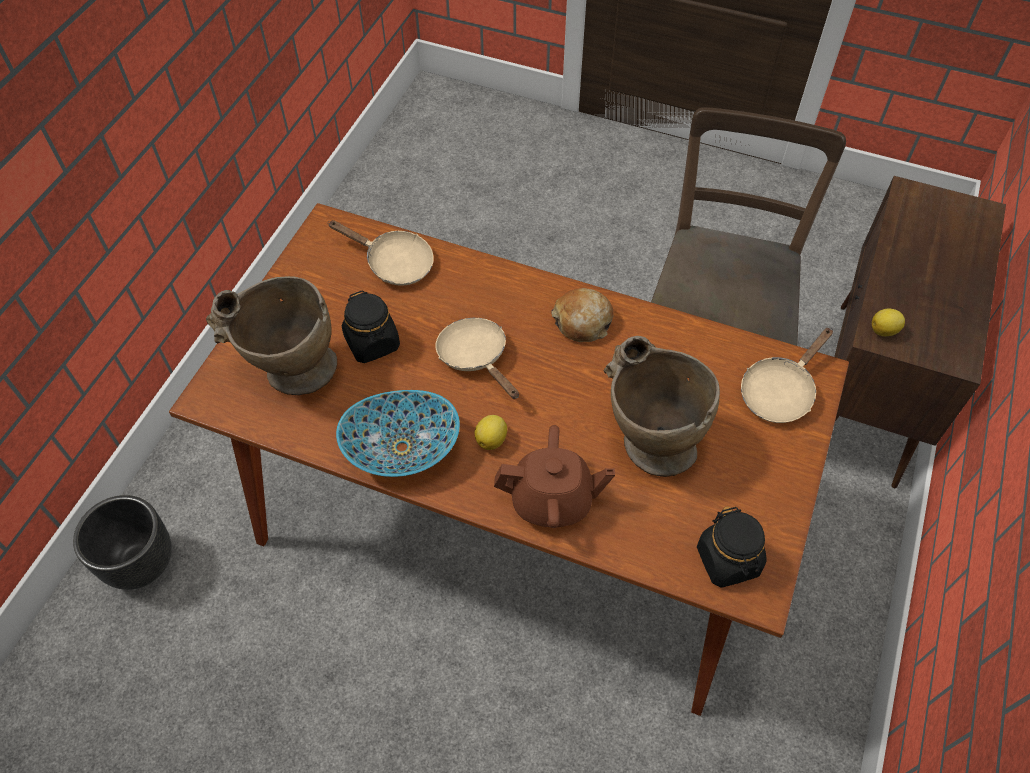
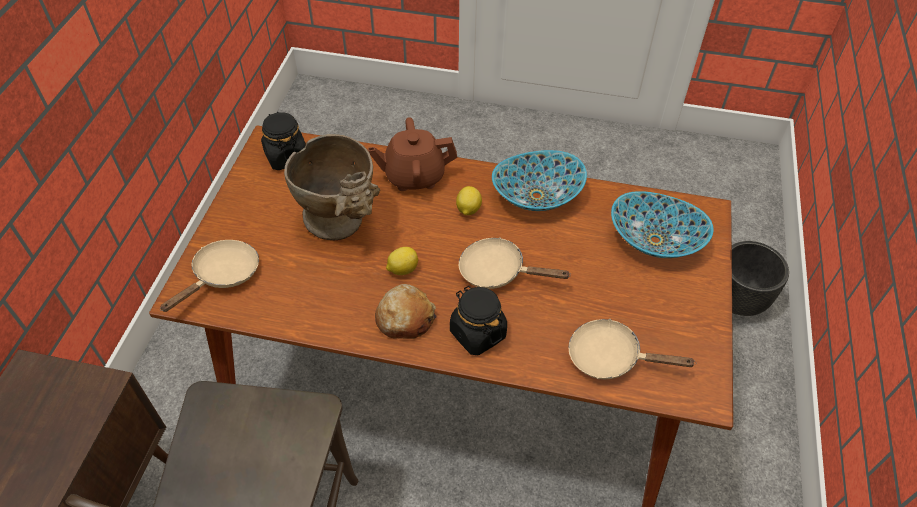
camera: 170 degrees right, 5 degrees down
beige vase [206,276,337,395] -> bowl [611,191,714,258]
black jar [342,290,400,363] -> black jar moved to [450,286,507,355]
beige frying pan [436,318,519,399] -> beige frying pan turned 150 degrees clockwise [459,237,570,289]
lemon [872,308,905,336] -> lemon moved to [386,247,418,275]

